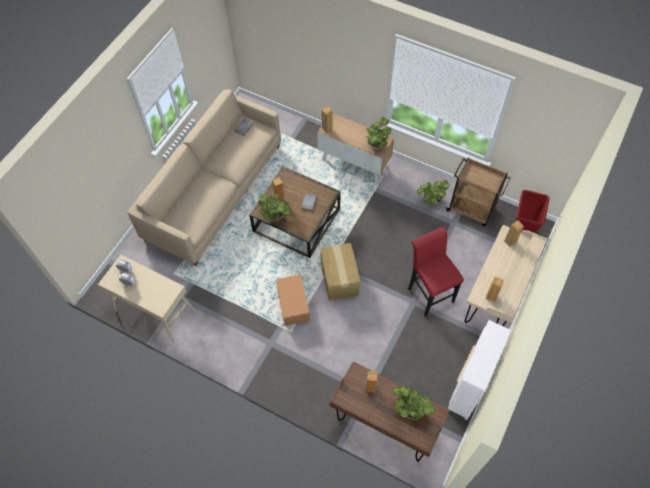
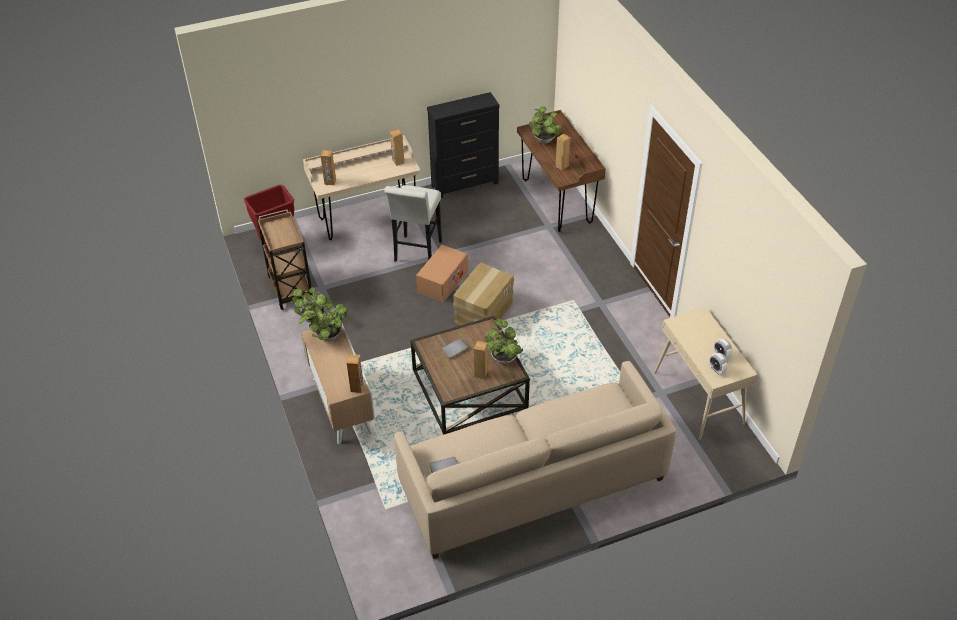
camera: 140 degrees left, 15 degrees down
cardboard box [276,274,310,326] -> cardboard box moved to [416,245,468,303]
red stool [408,227,464,317] -> white stool [384,185,442,262]
white dresser [448,320,511,420] -> black dresser [427,92,499,198]

